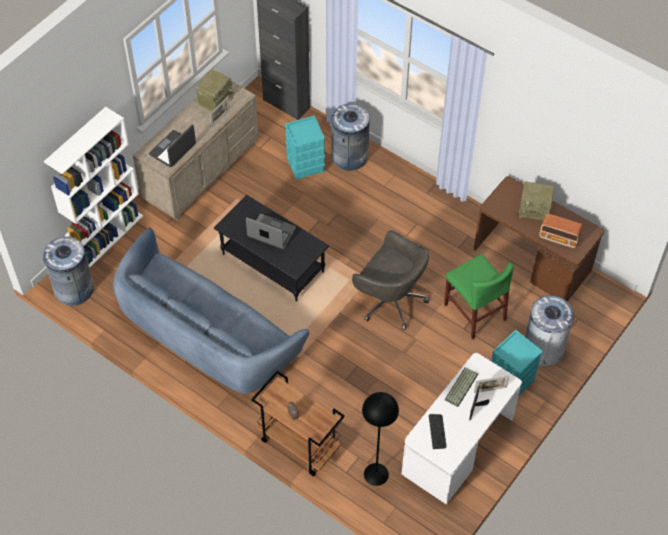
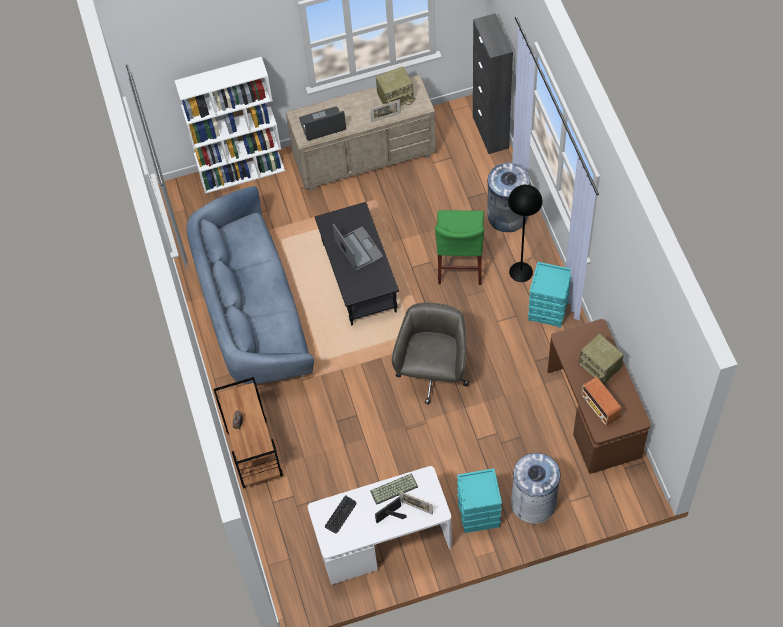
camera: 40 degrees right, 5 degrees up
grey trash can [43,236,94,306] -> none
turquoise storage box [285,116,325,180] -> turquoise storage box moved to [528,262,572,328]
grey office chair [352,230,429,330] -> grey office chair turned 150 degrees counterclockwise [392,302,469,405]
black floor lamp [362,392,399,486] -> black floor lamp moved to [508,185,543,282]
green chair [444,254,514,339] -> green chair moved to [435,210,484,285]

